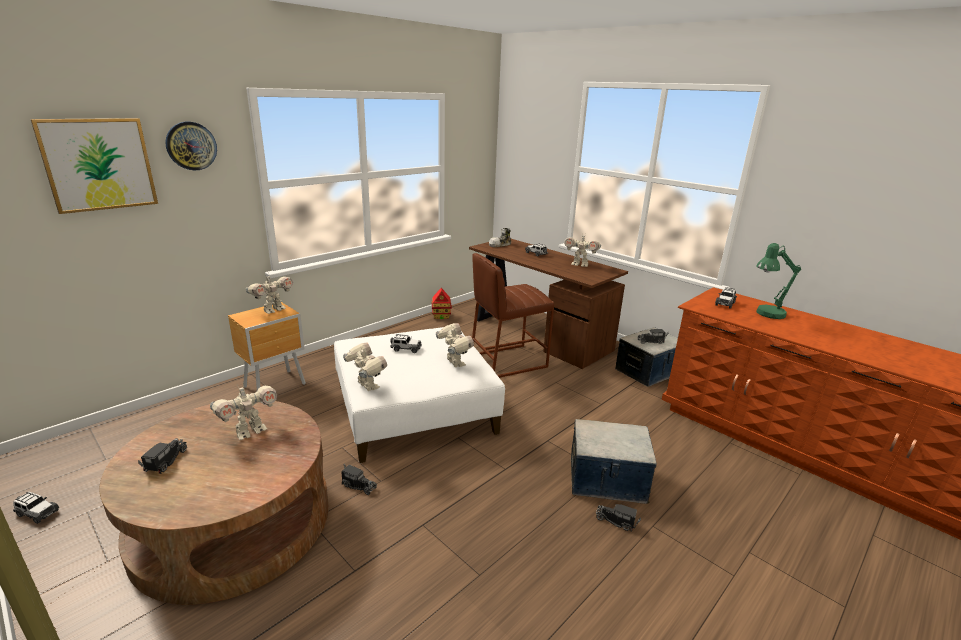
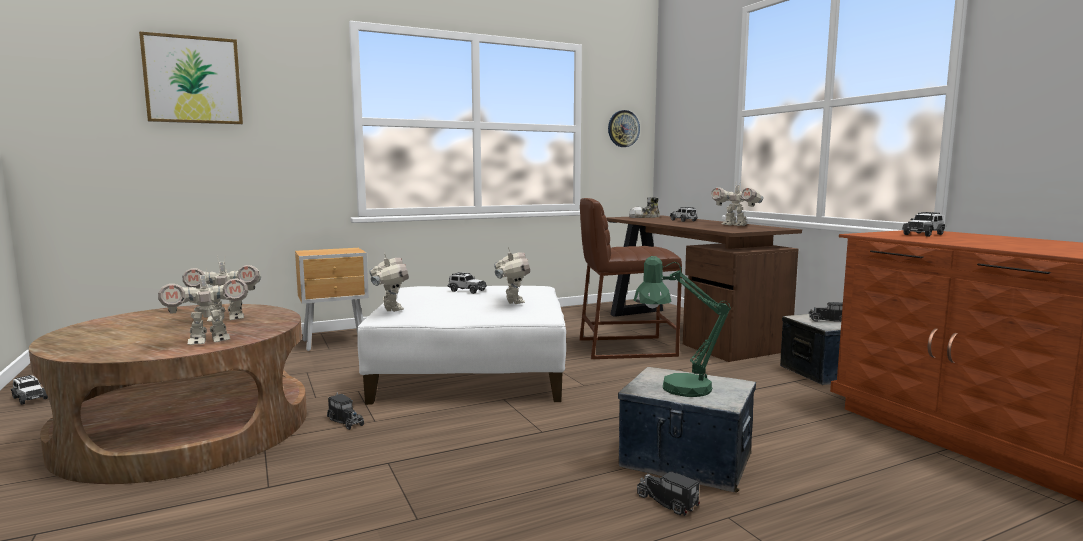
camera: 20 degrees right, 15 degrees down
toy truck [138,438,187,474] -> none
wall clock [165,122,217,171] -> wall clock moved to [608,110,640,147]
toy robot [246,276,293,314] -> toy robot moved to [158,267,249,345]
toy house [432,288,452,319] -> none
green table lamp [756,243,802,319] -> green table lamp moved to [634,256,731,397]

